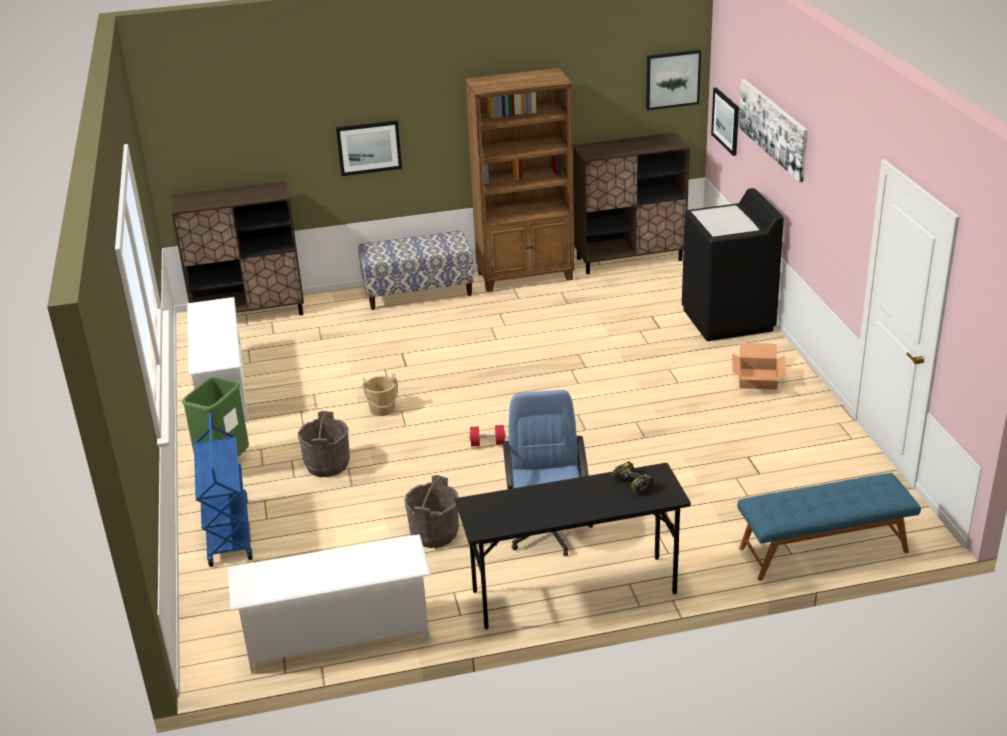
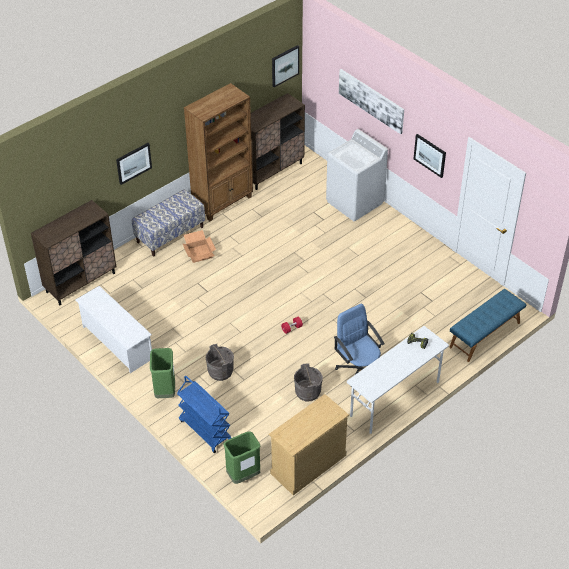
camera: 30 degrees left, 15 degrees up
white shoe rack [228,534,431,674] -> beige dresser [268,394,349,495]
beige bucket [362,373,398,416] -> none
black desk [455,463,691,630] -> white desk [347,326,449,434]
black washing machine [682,188,784,341] -> white washing machine [326,129,388,221]
picture [711,88,739,156] -> picture moved to [413,134,446,178]
cardboard box [732,343,786,390] -> cardboard box moved to [183,230,216,263]
none -> green trash can [224,431,260,484]

